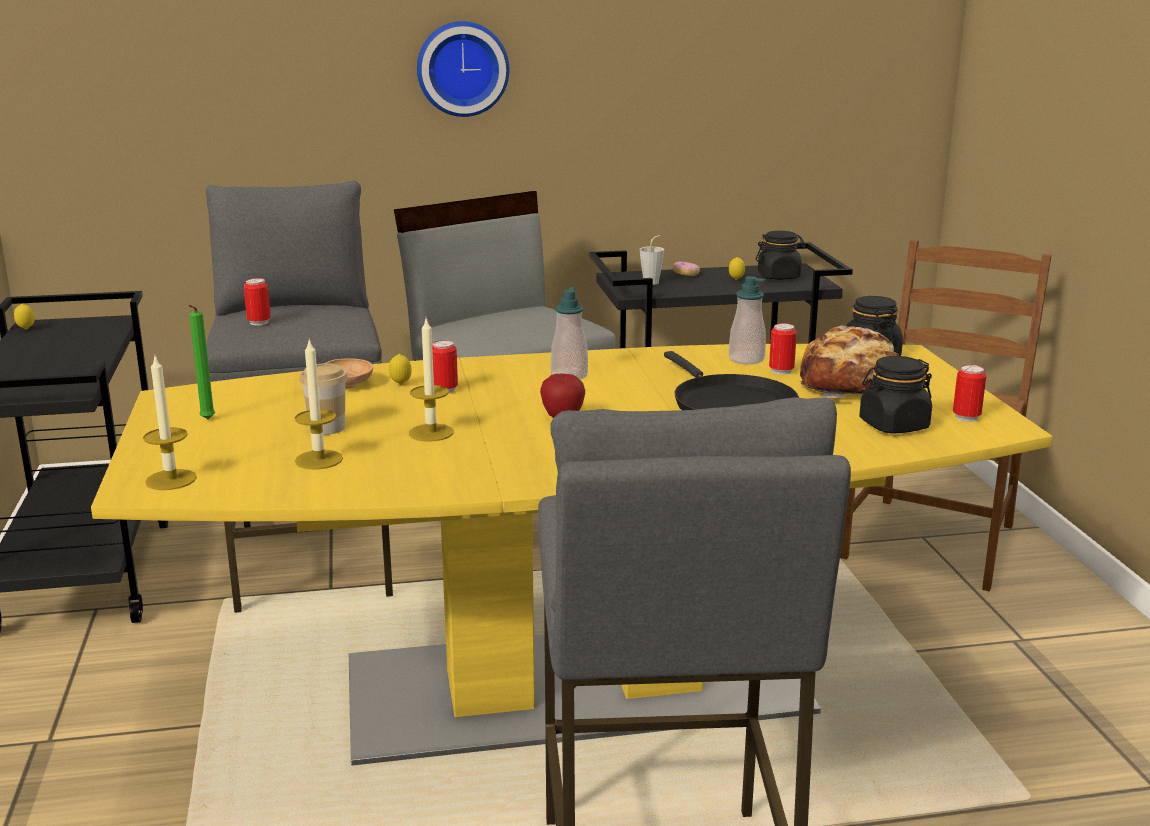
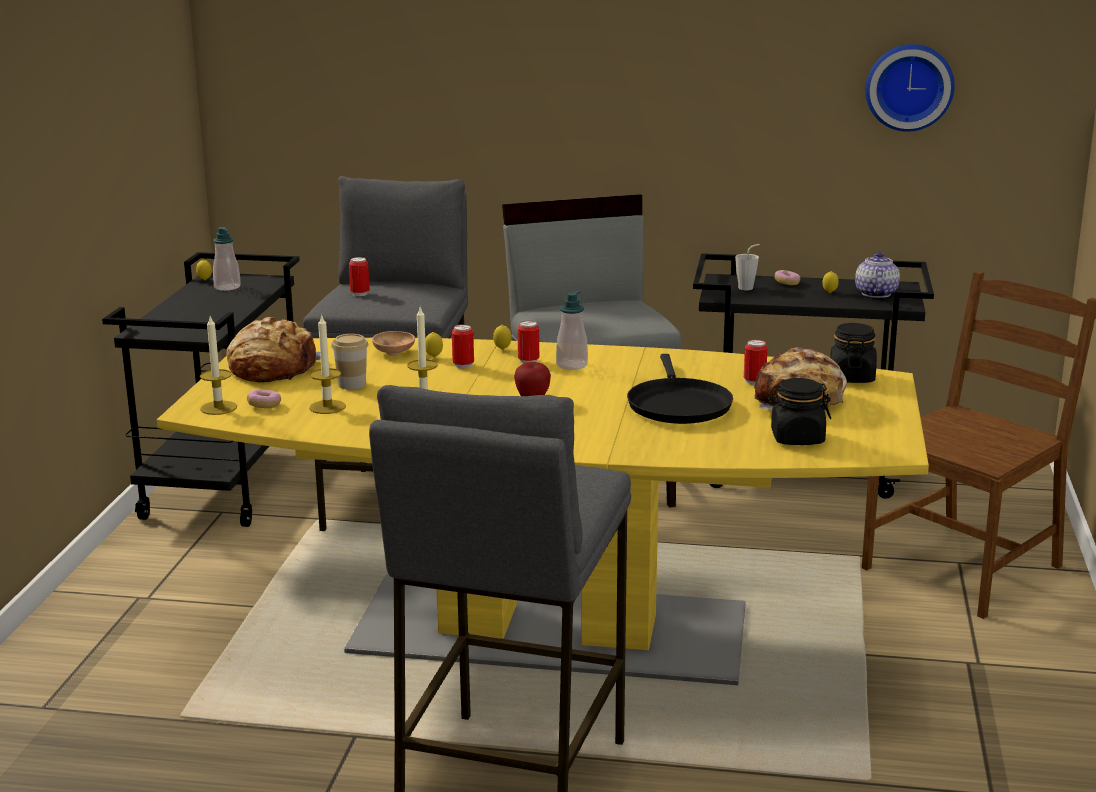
camera: 20 degrees right, 0 degrees up
green candle [188,305,215,419] -> bread [227,317,321,382]
wall clock [417,21,509,117] -> wall clock moved to [865,44,955,132]
soap dispenser [729,276,766,364] -> soap dispenser moved to [213,227,241,291]
black jar [756,231,806,280] -> teapot [855,252,900,298]
can [953,365,987,422] -> can moved to [518,321,539,364]
none -> donut [247,389,281,408]
none -> lemon [493,325,512,350]

